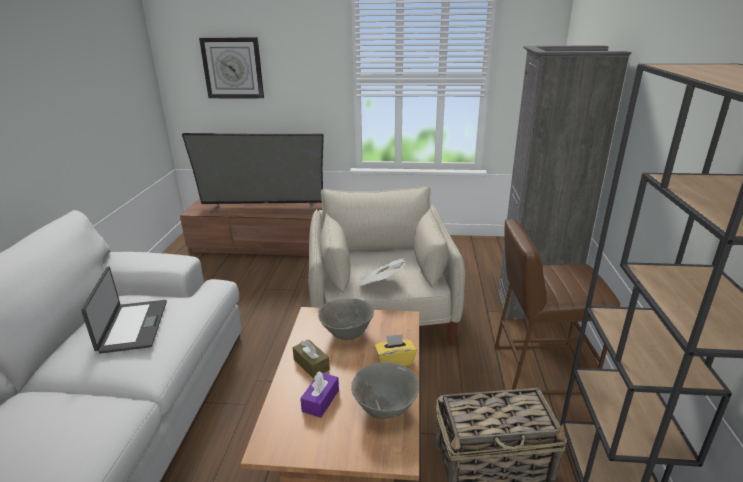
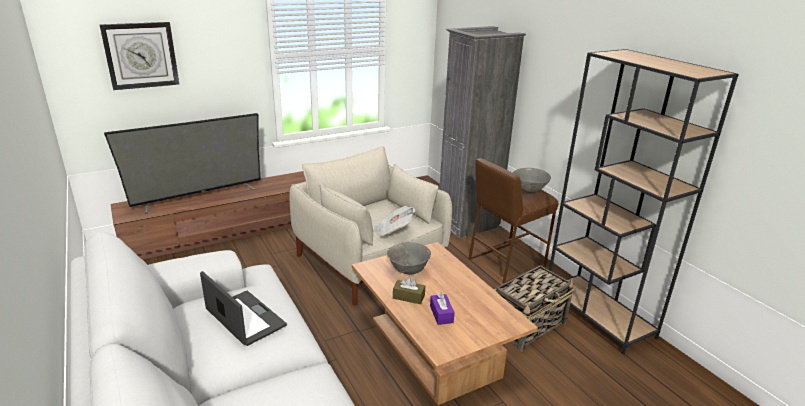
camera: 35 degrees left, 0 degrees up
grey bowl [351,362,419,419] -> grey bowl moved to [513,168,551,193]
yellow tissue box [375,334,417,366] -> none

